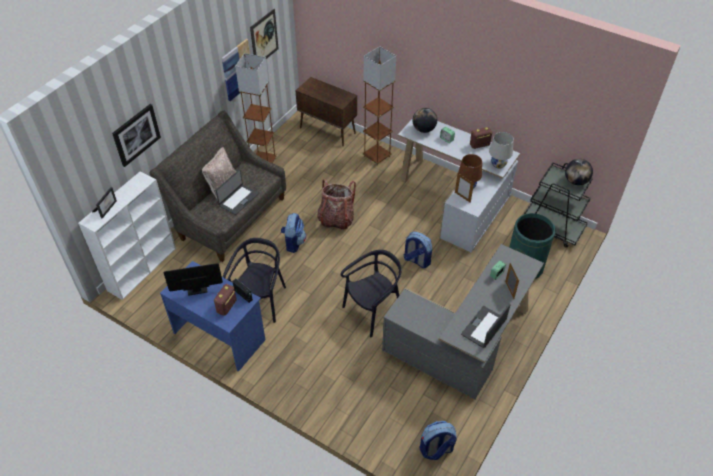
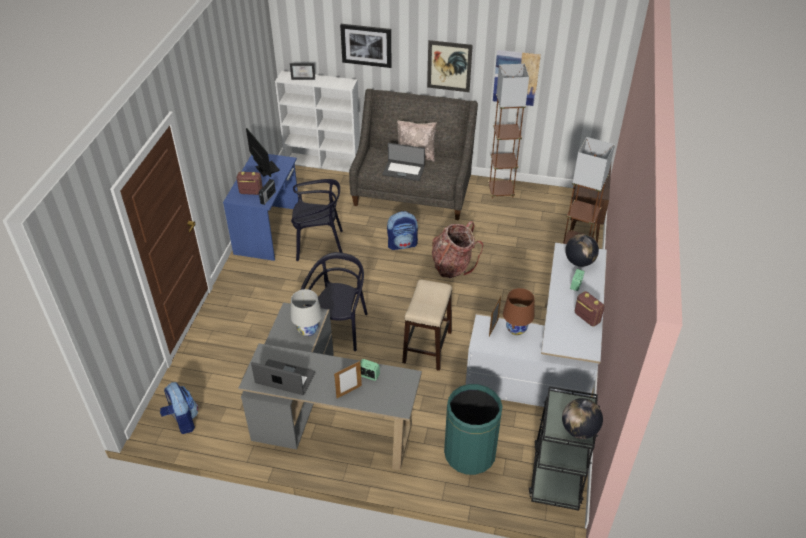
camera: 70 degrees right, 5 degrees down
picture [250,9,279,59] -> picture moved to [427,40,473,92]
black chair [341,250,402,338] -> black chair turned 105 degrees counterclockwise [300,252,368,351]
backpack [404,232,432,268] -> stool [402,279,452,371]
white table lamp [489,132,514,169] -> white table lamp moved to [291,289,322,336]

